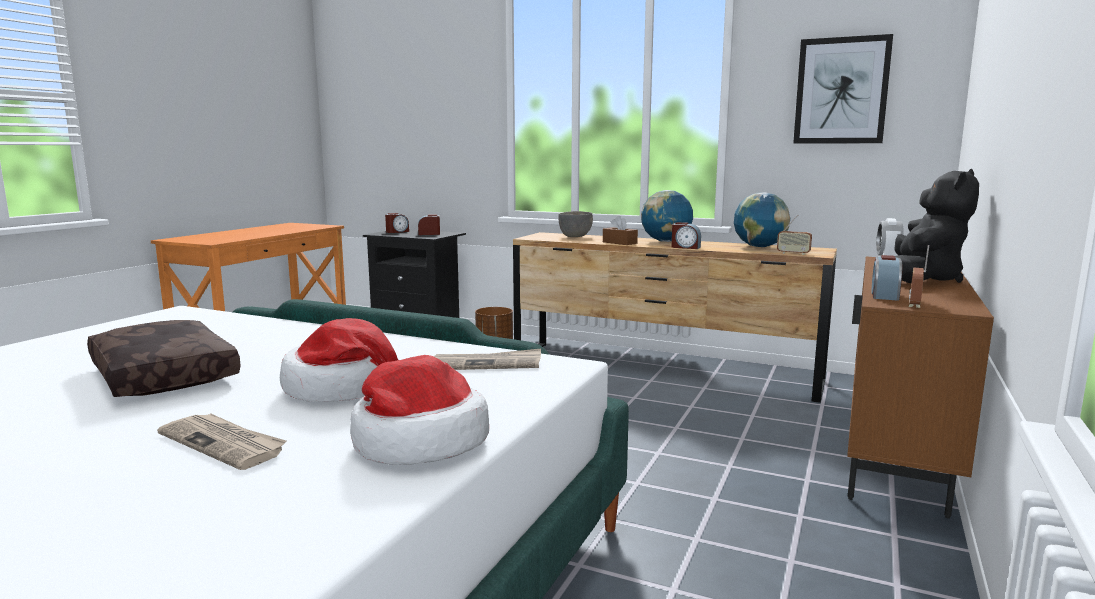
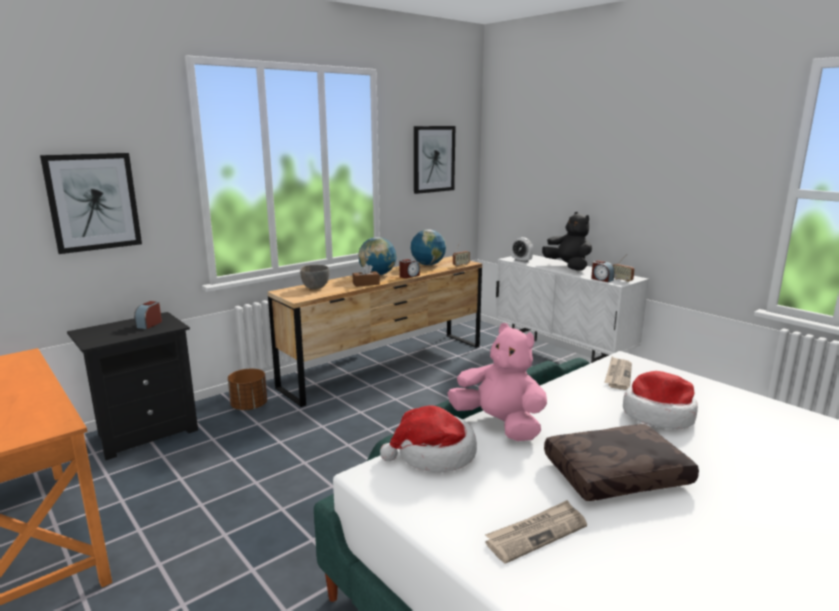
camera: 65 degrees left, 5 degrees up
newspaper [157,413,286,470] -> newspaper moved to [485,500,587,564]
hat [350,355,489,465] -> hat moved to [380,405,477,472]
alarm clock [385,213,409,233] -> none
brown cabinet [847,257,994,518] -> white cabinet [495,255,649,363]
none -> picture [40,153,142,254]
none -> pink plush toy [447,323,547,441]

